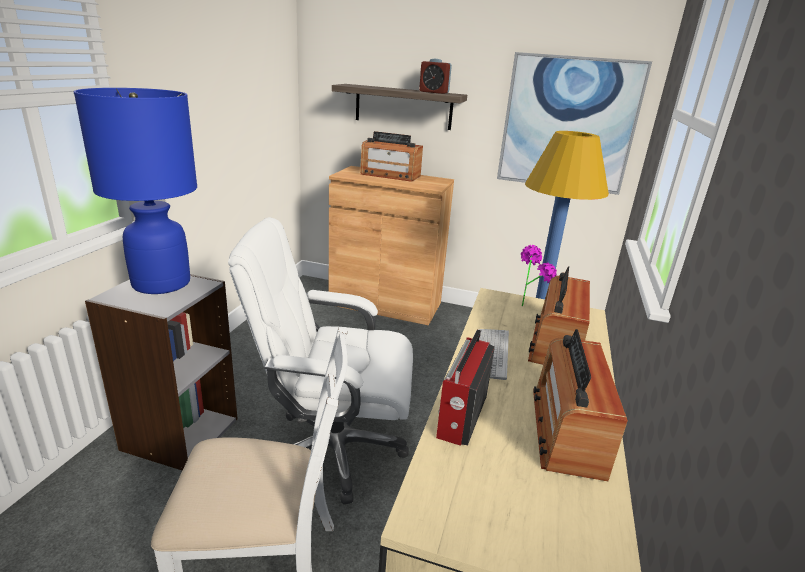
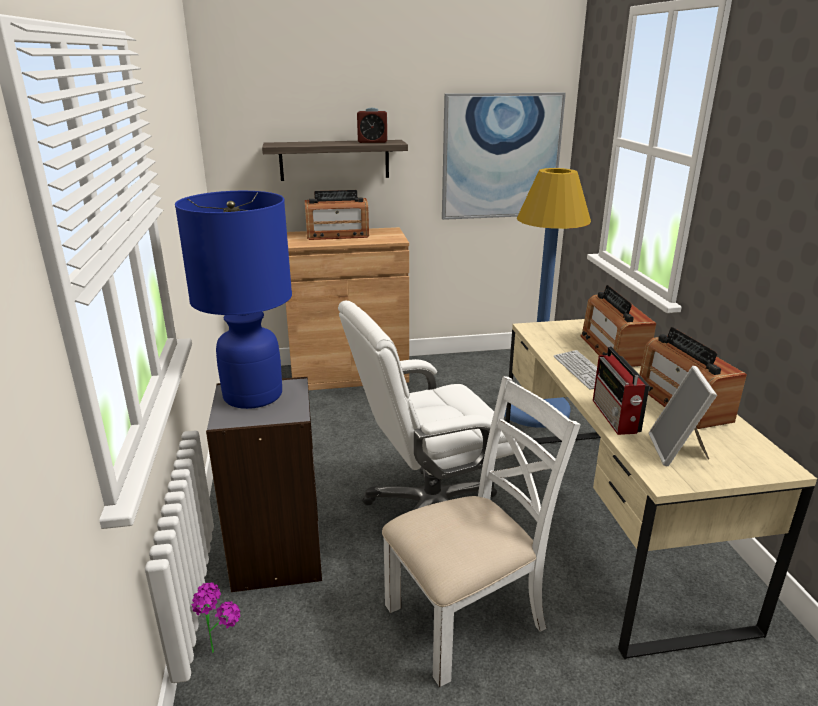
camera: 25 degrees left, 0 degrees up
potted plant [521,245,557,306] -> potted plant moved to [191,582,241,653]
none -> picture frame [649,366,717,467]

